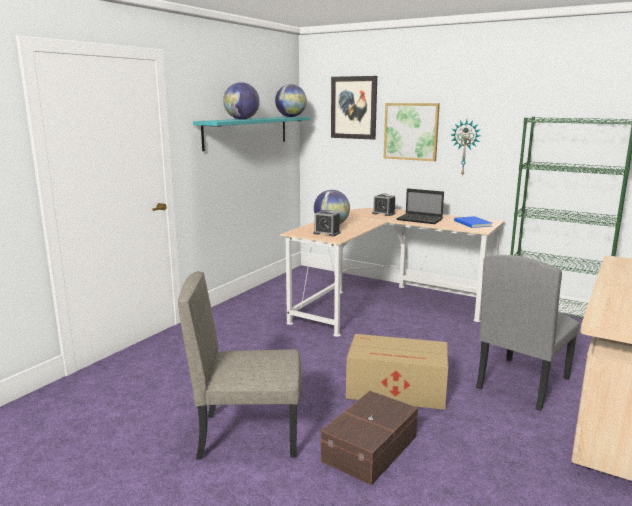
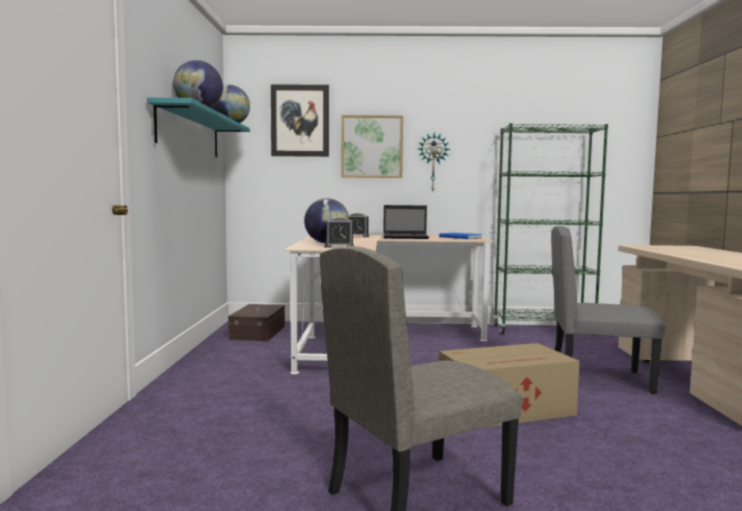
camera: 30 degrees left, 10 degrees down
brown storage box [320,391,418,485] -> brown storage box moved to [228,304,285,341]
grey chair [476,255,580,411] -> grey chair turned 90 degrees clockwise [551,226,665,395]

